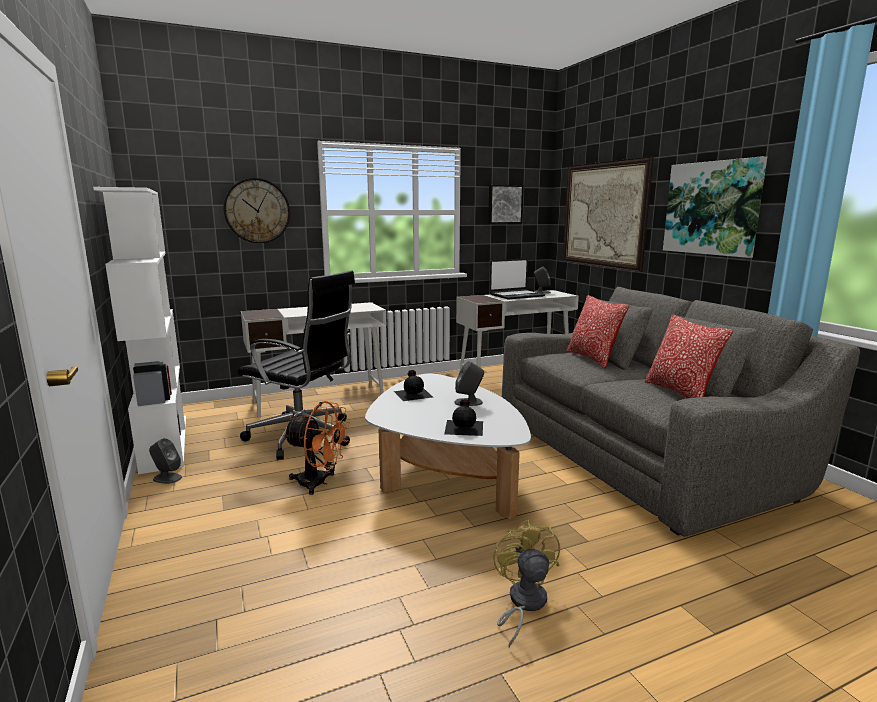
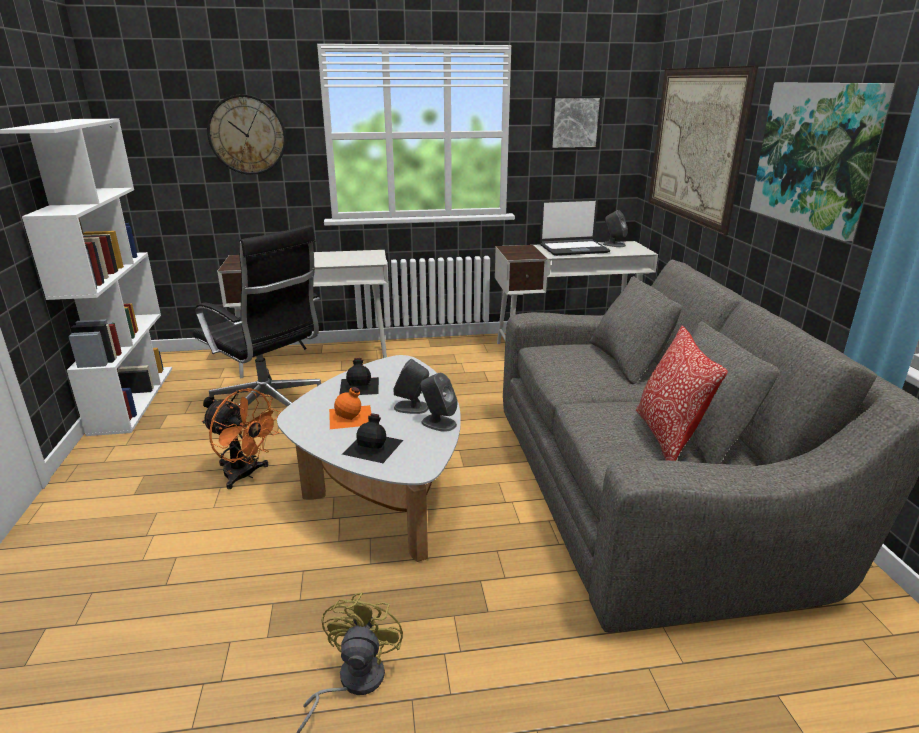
camera: 15 degrees right, 10 degrees up
grey speaker [149,438,182,484] -> grey speaker moved to [420,373,458,432]
pillow [567,295,630,368] -> none
none -> orange bottle [329,387,371,429]

